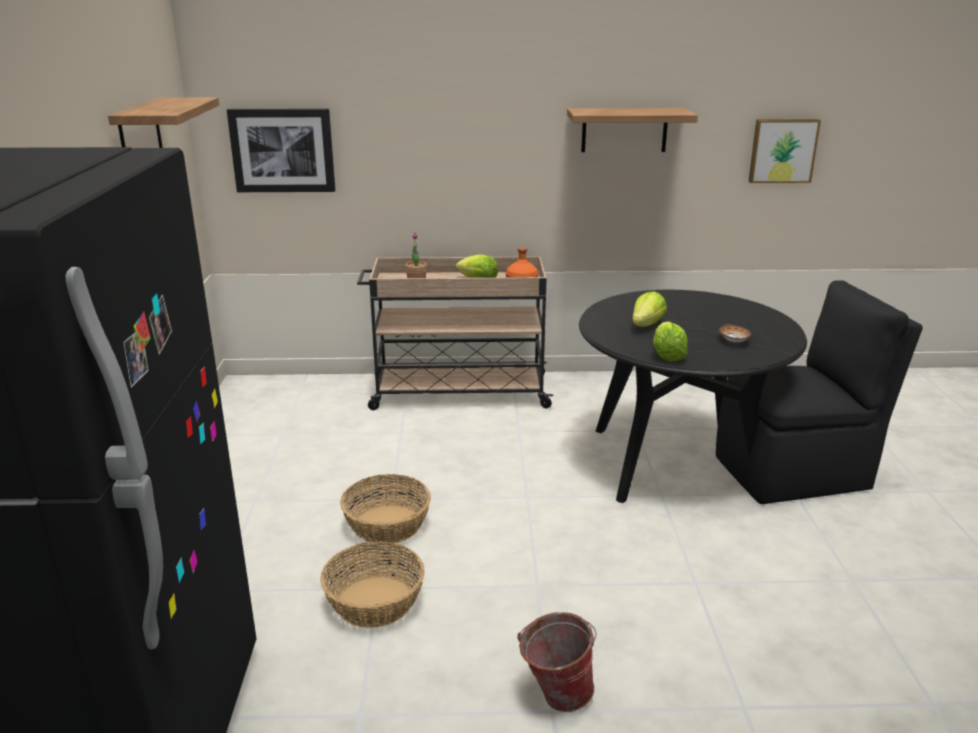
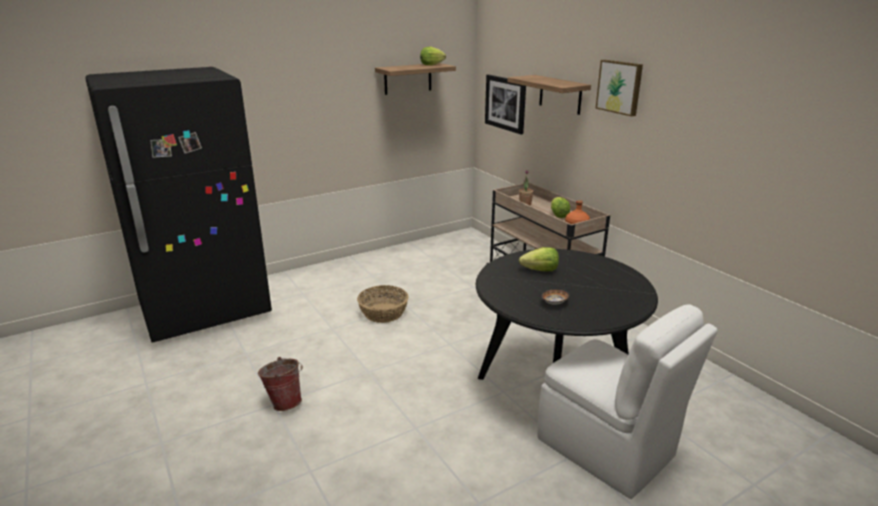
camera: 60 degrees right, 0 degrees up
basket [321,541,425,628] -> none
shelf [567,108,698,152] -> shelf moved to [507,75,591,115]
lettuce [653,322,688,361] -> lettuce moved to [420,47,446,65]
black chair [716,280,923,504] -> white chair [537,305,718,499]
picture [748,119,821,183] -> picture moved to [595,60,643,116]

